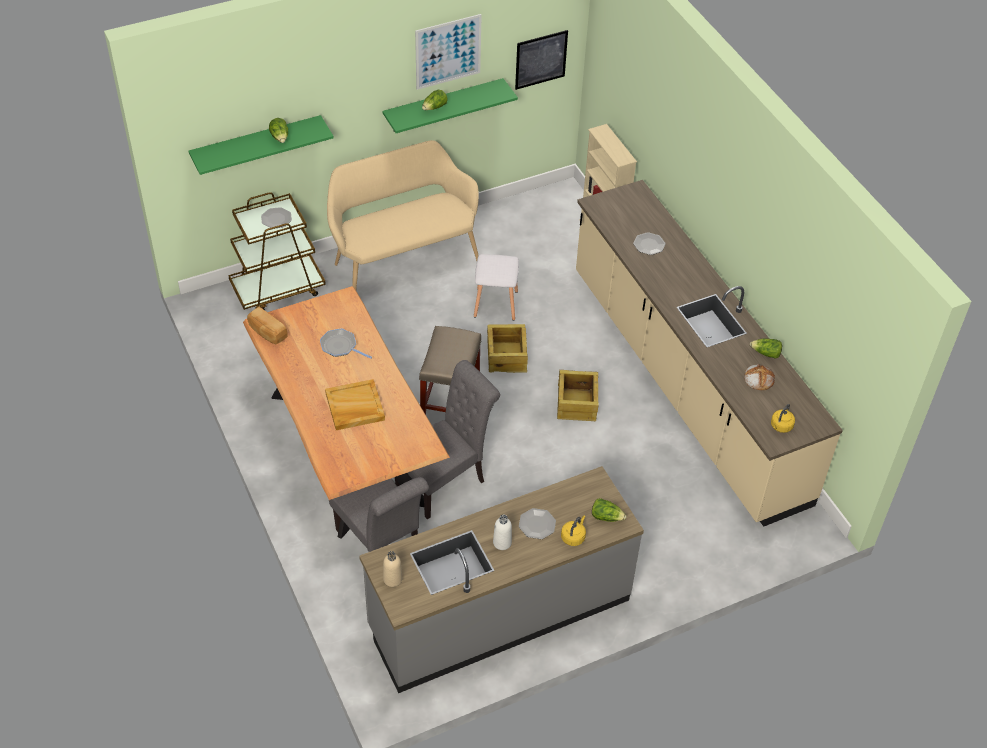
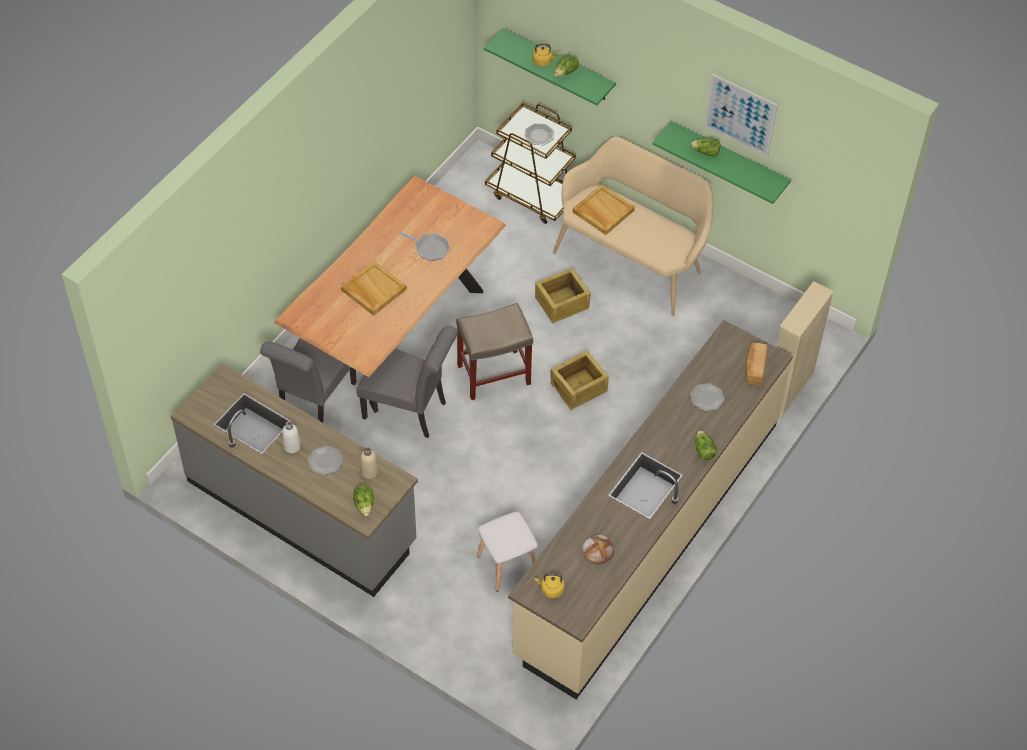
camera: 60 degrees right, 5 degrees up
bread [247,307,288,345] -> bread moved to [745,343,768,386]
frying pan [320,328,372,359] -> frying pan turned 120 degrees clockwise [400,232,450,261]
beige bottle [383,551,402,587] -> beige bottle moved to [360,447,378,479]
white stool [474,254,519,321] -> white stool moved to [477,511,538,592]
picture [515,30,568,90] -> none
crate [557,370,599,421] -> crate moved to [535,268,590,323]
yellow kettle [561,515,586,546] -> yellow kettle moved to [532,43,559,66]
lettuce [750,339,782,359] -> lettuce moved to [695,430,717,460]
none -> beige tray [573,184,635,235]

